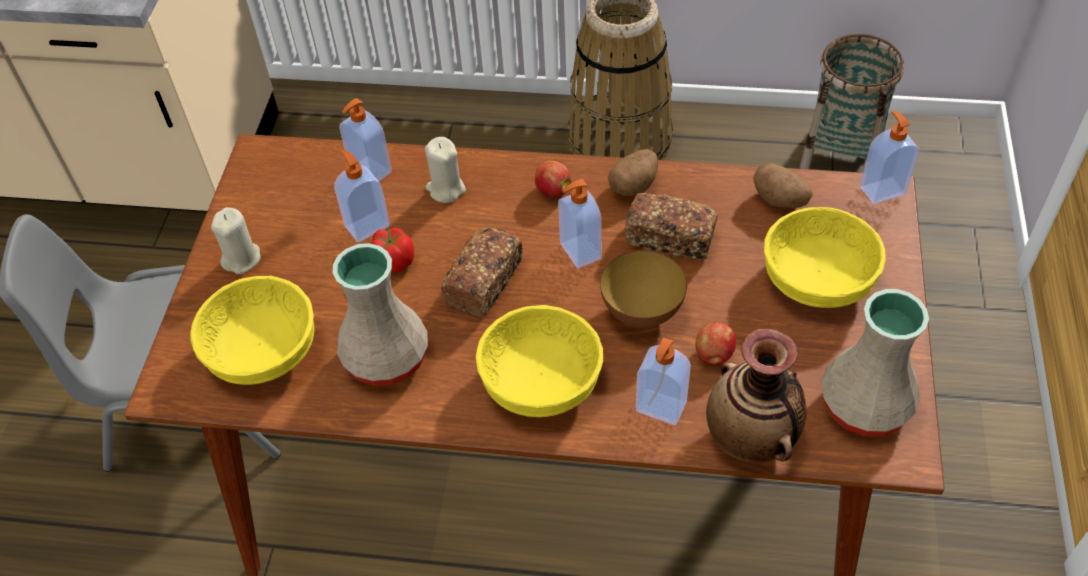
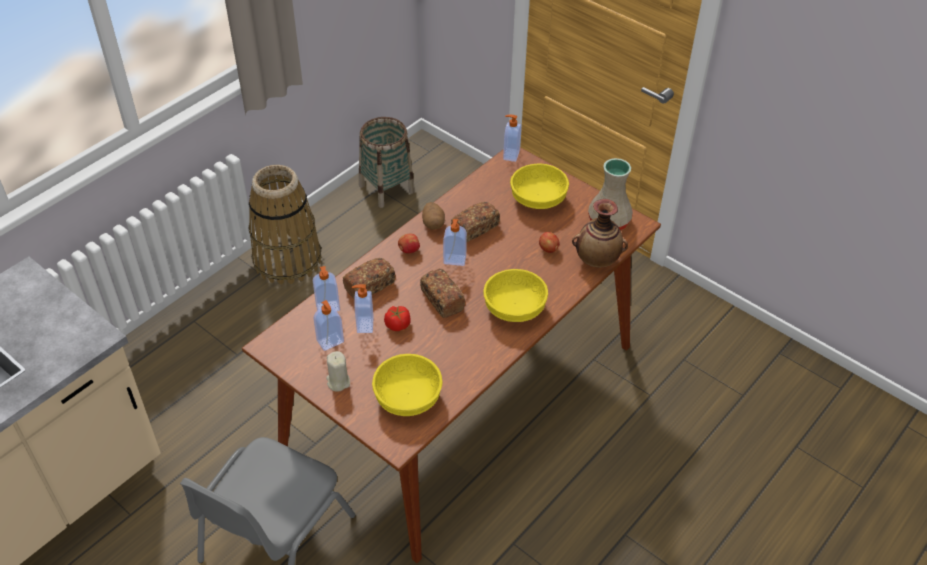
camera: 60 degrees left, 5 degrees down
beige vase [333,243,428,386] -> none
beige candle [425,137,466,203] -> bread [343,258,395,299]
bowl [600,250,687,328] -> none
soap dispenser [636,337,691,425] -> soap dispenser moved to [314,300,344,351]
potato [753,163,813,208] -> none

